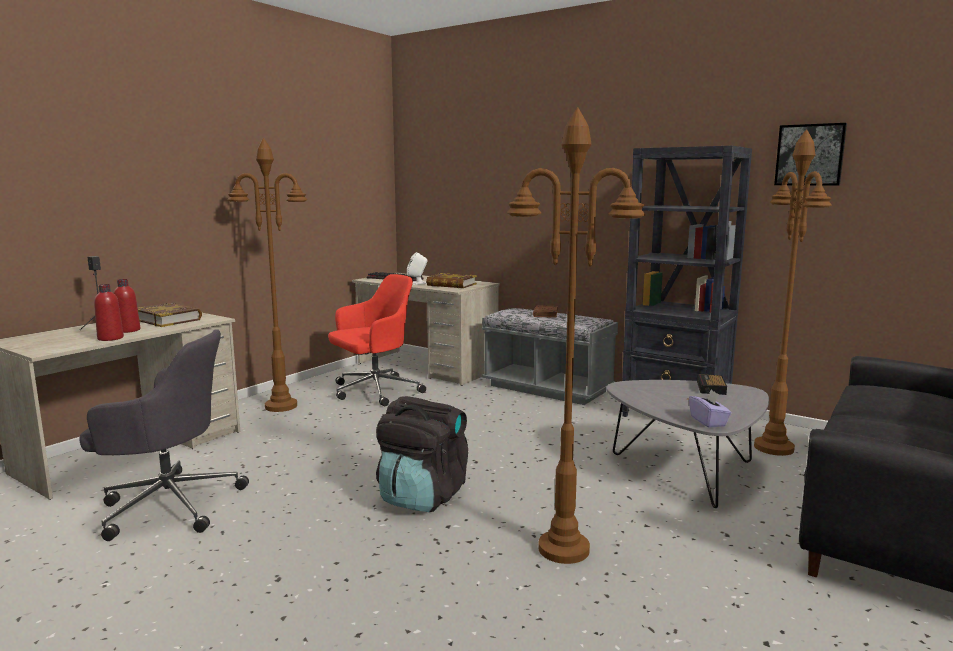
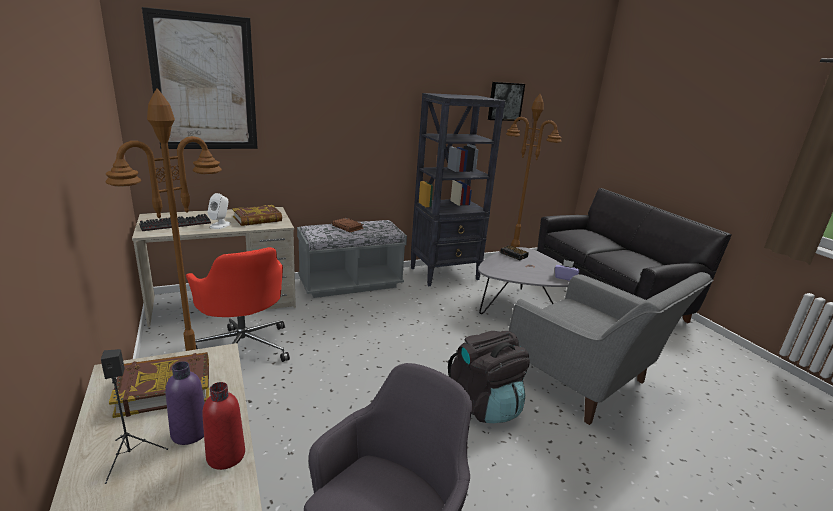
camera: 60 degrees left, 10 degrees up
red bottle [113,279,140,333] -> purple bottle [165,361,205,445]
red office chair [328,274,426,406] -> red office chair turned 150 degrees clockwise [186,247,290,362]
brown floor lamp [507,107,645,564] -> grey armchair [509,272,714,425]
none -> picture [142,7,258,149]

